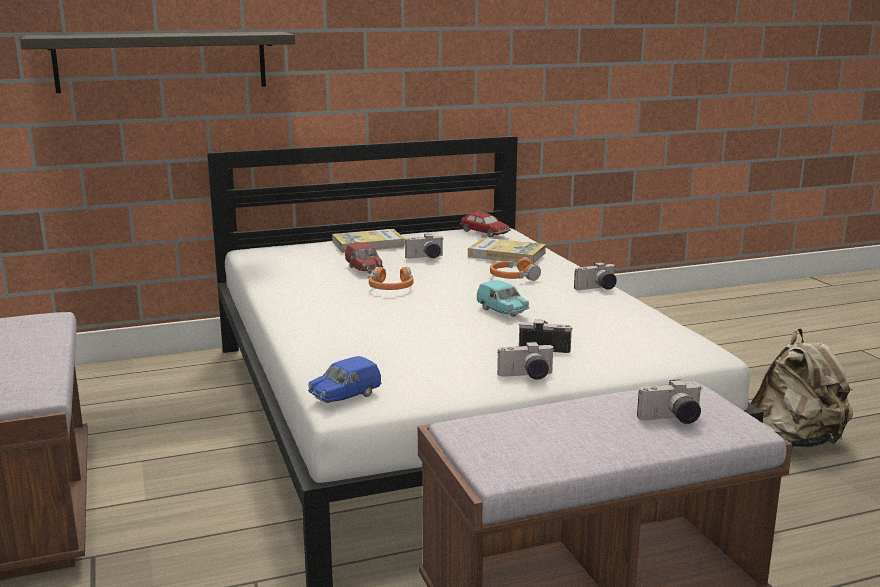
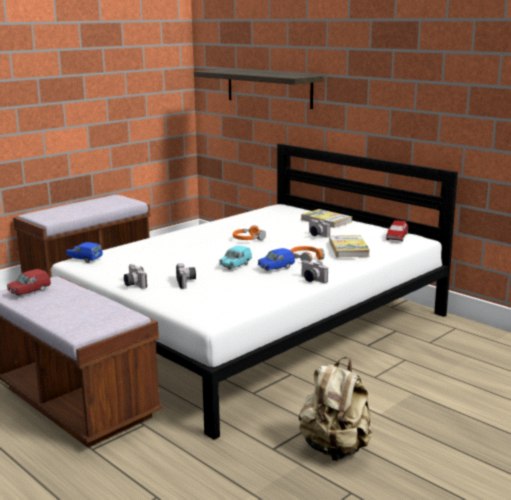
camera: 65 degrees right, 0 degrees up
red toy car [345,243,383,274] -> red toy car moved to [7,269,51,296]
camera [637,379,703,424] -> none
none -> blue toy car [258,248,295,271]

